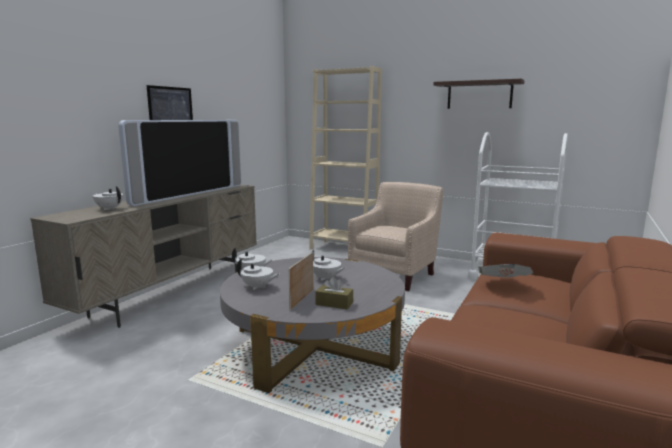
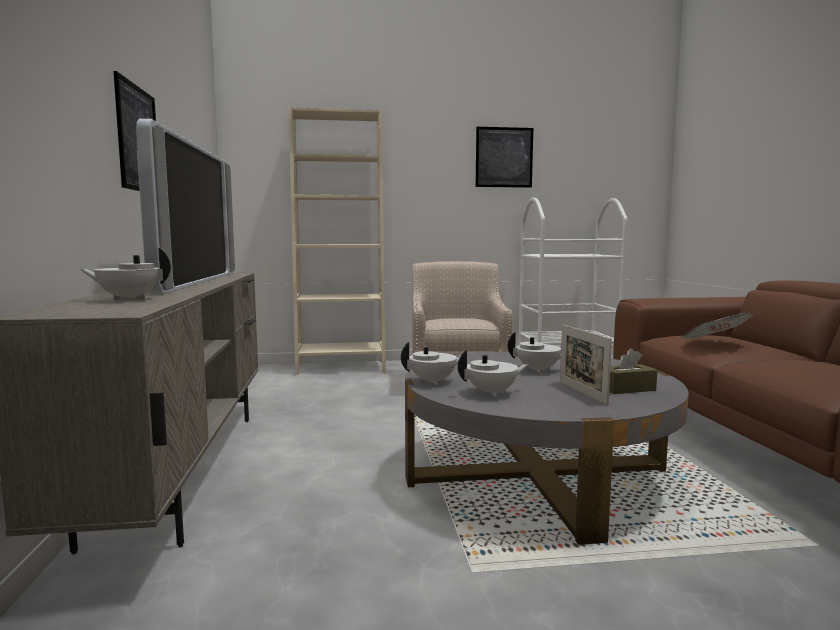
camera: 35 degrees left, 5 degrees down
shelf [434,79,525,109] -> picture [476,127,533,188]

